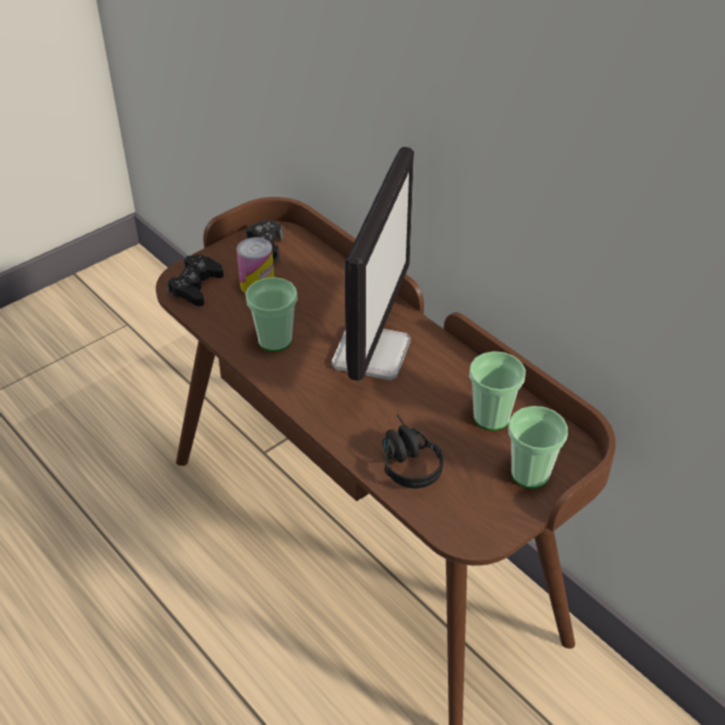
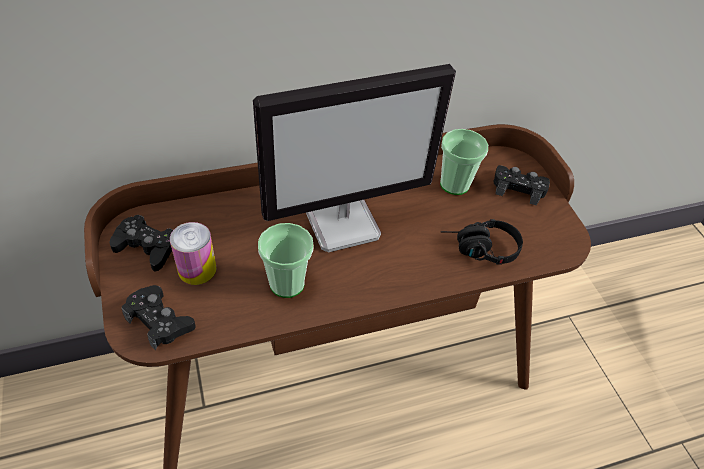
camera: 70 degrees left, 5 degrees up
monitor [331,147,414,381] -> monitor turned 120 degrees clockwise [253,64,456,253]
cup [509,406,568,488] -> black game controller [493,165,550,205]

